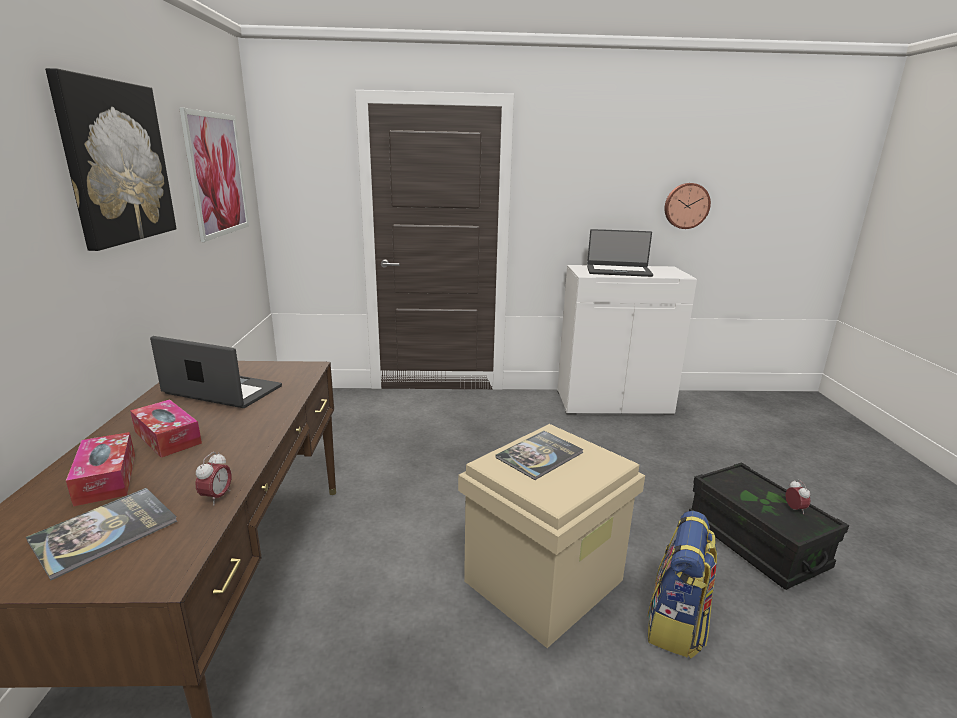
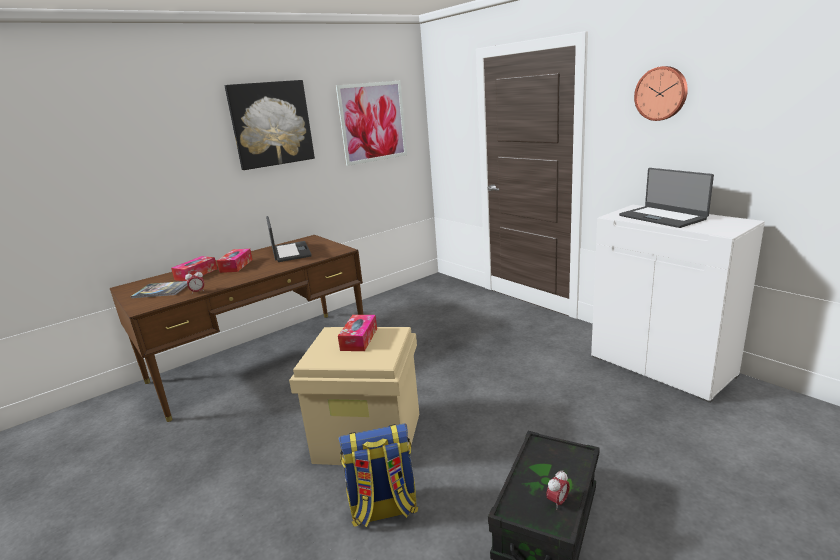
camera: 55 degrees right, 0 degrees up
book [496,431,584,480] -> tissue box [338,315,377,351]
wall clock [664,183,711,229] -> wall clock moved to [634,66,688,121]

